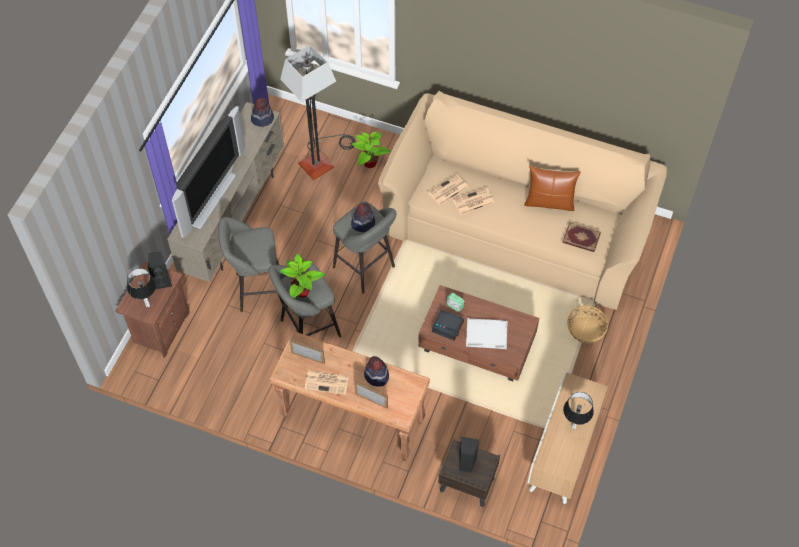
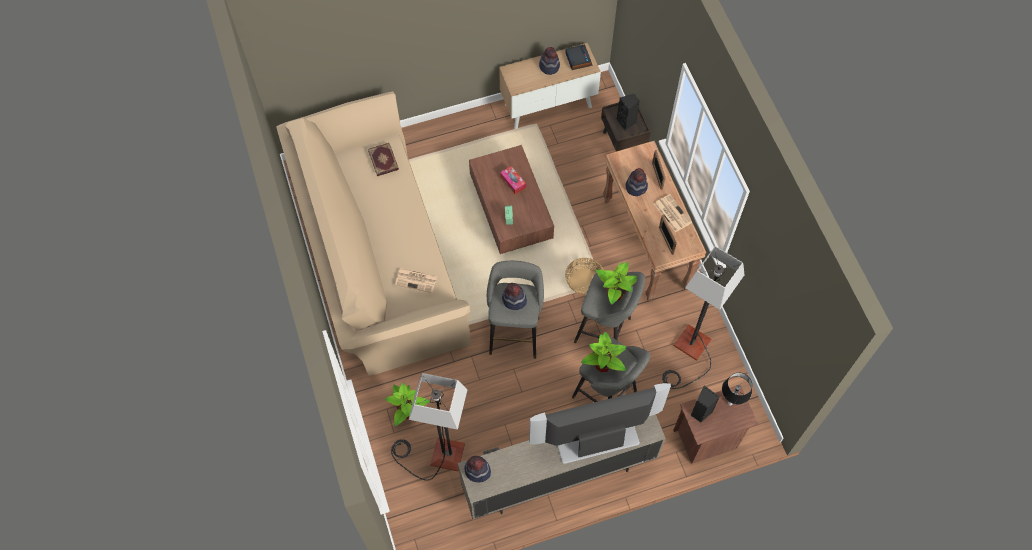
camera: 130 degrees left, 5 degrees up
alarm clock [432,310,464,341] -> alarm clock moved to [565,44,593,70]
newspaper [453,188,494,215] -> none
white tray [466,318,508,349] -> tissue box [500,166,526,194]
brown pillow [524,166,581,211] -> none
table lamp [563,392,594,429] -> hat [539,47,560,75]
basket [567,305,608,343] -> basket moved to [565,258,604,295]
none -> potted plant [581,332,626,372]
none -> floor lamp [662,246,745,389]

